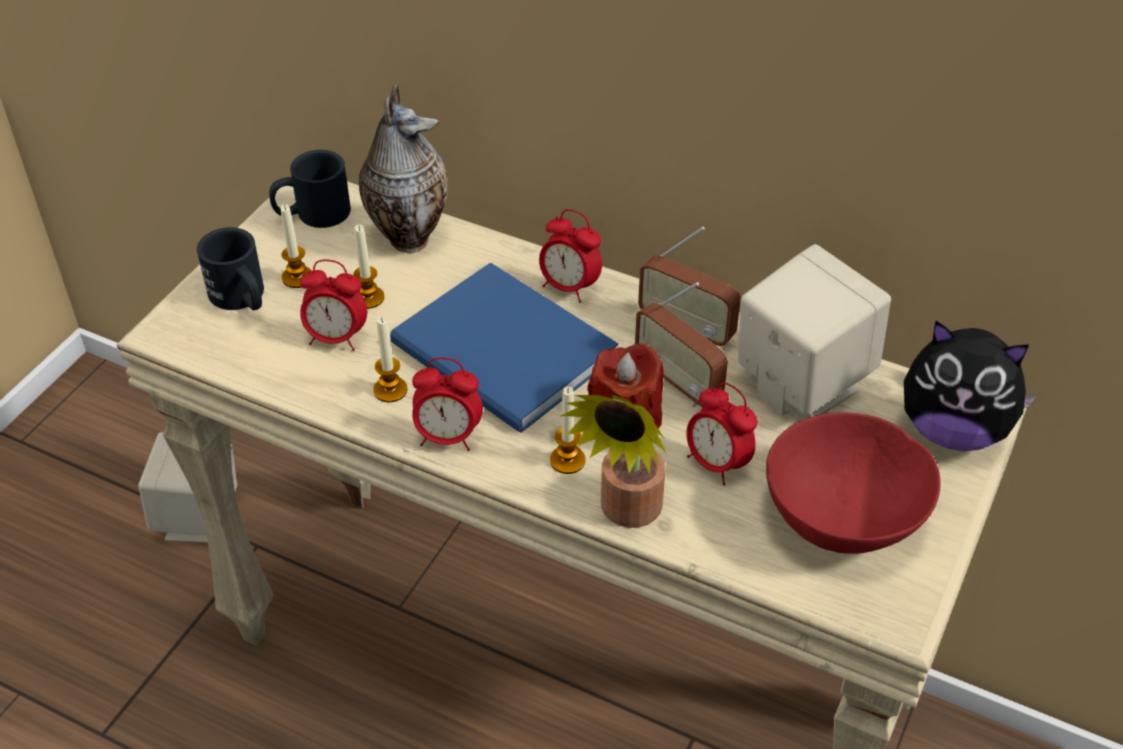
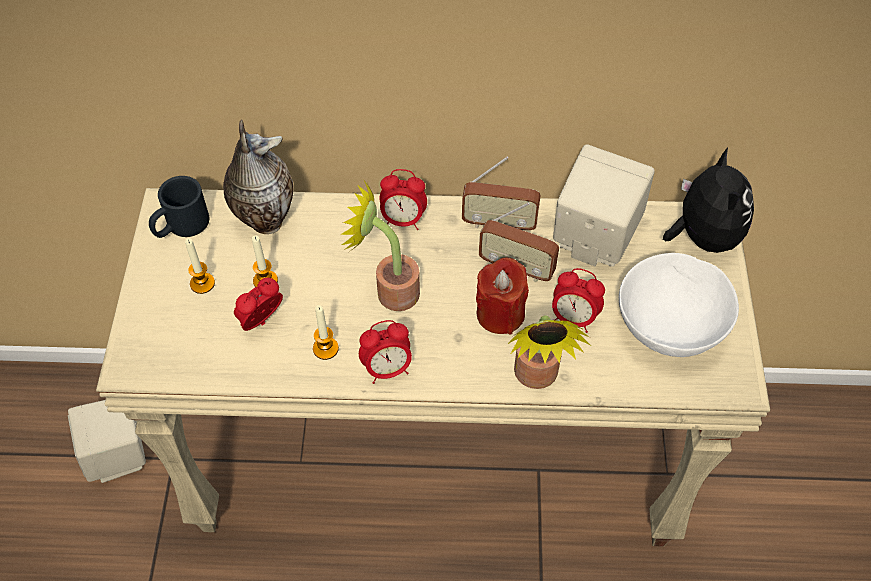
camera: 25 degrees left, 10 degrees up
black mug [197,227,264,310] -> none
alarm clock [300,259,367,351] -> alarm clock turned 150 degrees clockwise [234,278,283,331]
blue book [390,262,618,433] -> potted plant [340,181,420,311]
candle [550,386,586,474] -> none
red bowl [766,412,941,554] -> white bowl [619,253,739,357]
plush toy [904,321,1037,451] -> plush toy turned 90 degrees counterclockwise [663,147,754,253]

